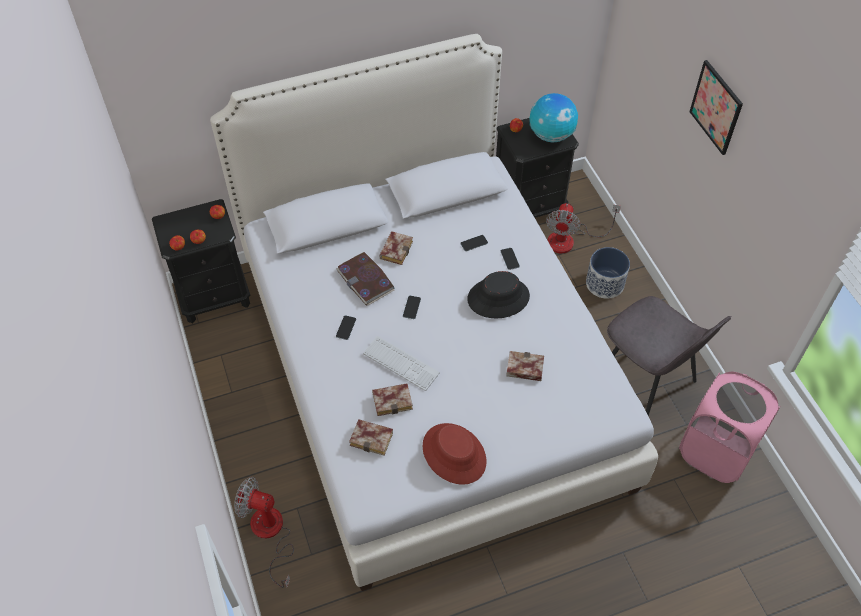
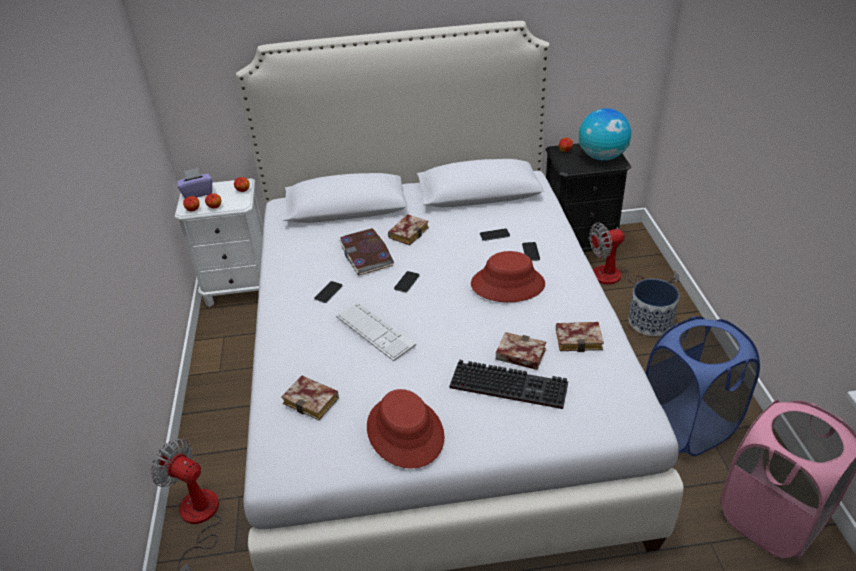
camera: 15 degrees right, 15 degrees down
black nightstand [152,199,250,324] -> white nightstand [175,178,263,307]
book [372,383,413,416] -> book moved to [556,322,604,352]
black hat [467,271,530,318] -> red hat [471,251,545,302]
fan [546,203,621,254] -> fan turned 45 degrees clockwise [589,223,679,285]
grey chair [607,296,732,416] -> blue laundry basket [646,316,760,456]
picture [689,60,743,155] -> none
none -> purple tissue box [177,168,212,198]
none -> keyboard [450,360,568,409]

